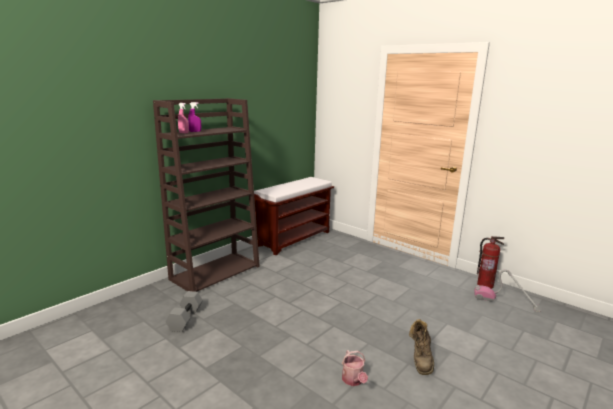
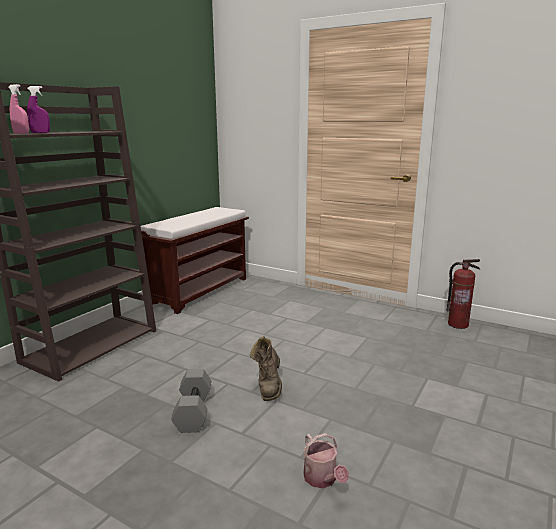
camera: 10 degrees left, 0 degrees up
grey dumbbell [165,291,203,332] -> grey dumbbell moved to [171,369,211,433]
brown boot [409,319,434,375] -> brown boot moved to [250,336,282,401]
vacuum cleaner [474,269,541,312] -> none

